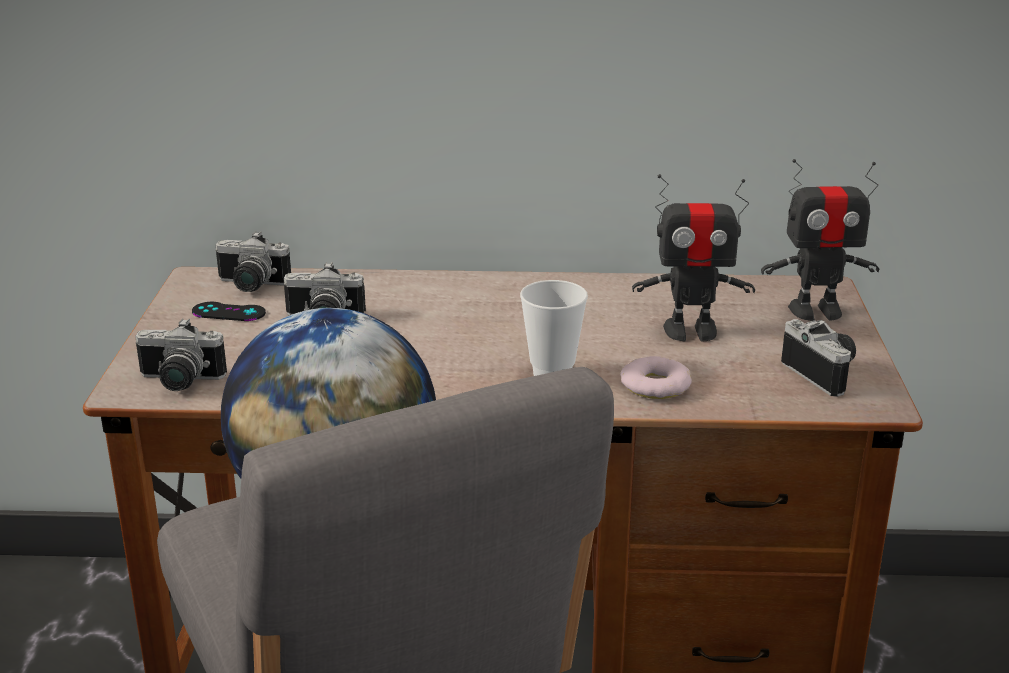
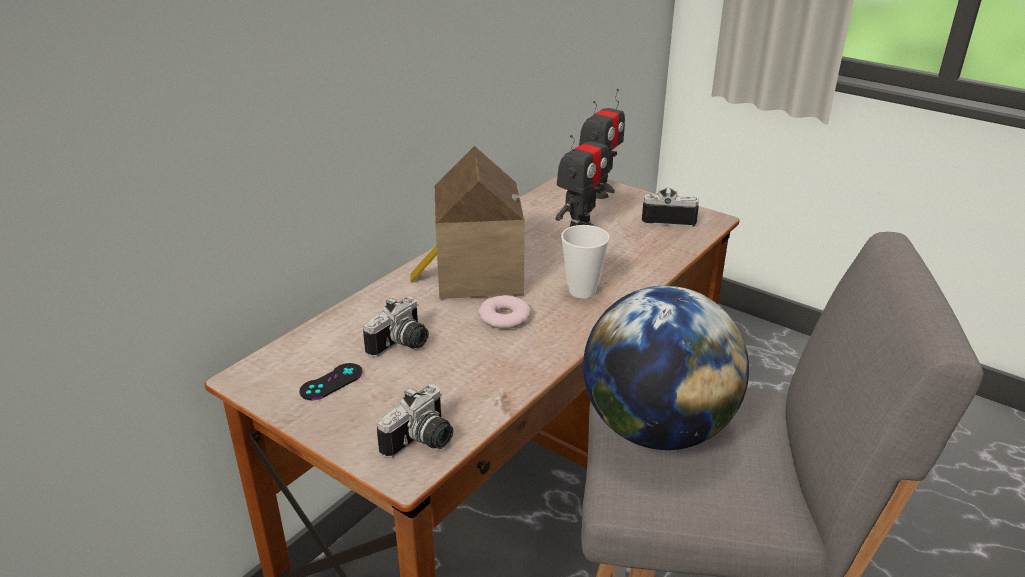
camera: 55 degrees left, 5 degrees up
camera [215,231,291,292] -> none
donut [620,356,692,399] -> donut moved to [478,295,531,329]
none -> toy house [410,146,525,299]

